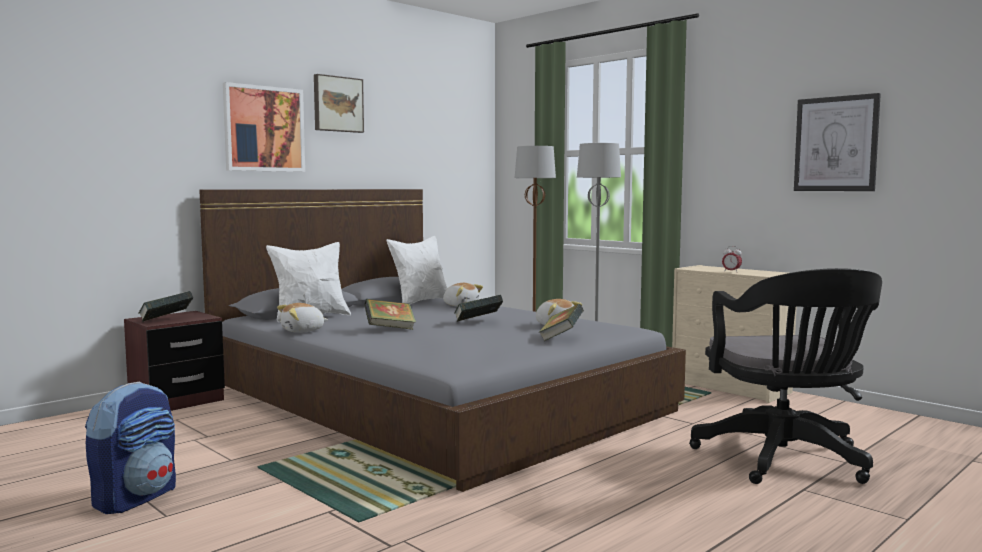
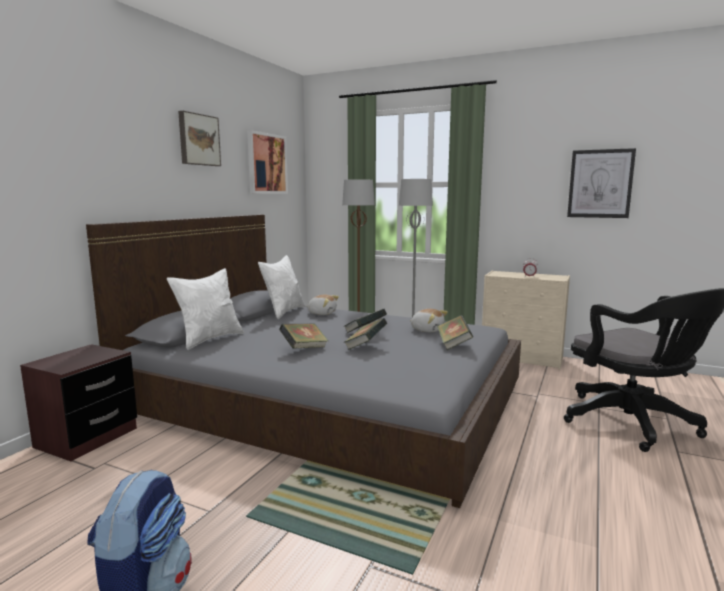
camera: 20 degrees left, 5 degrees up
book [139,291,193,322] -> book moved to [344,318,387,350]
picture [223,82,305,172] -> picture moved to [247,130,288,194]
plush toy [277,303,328,333] -> none

